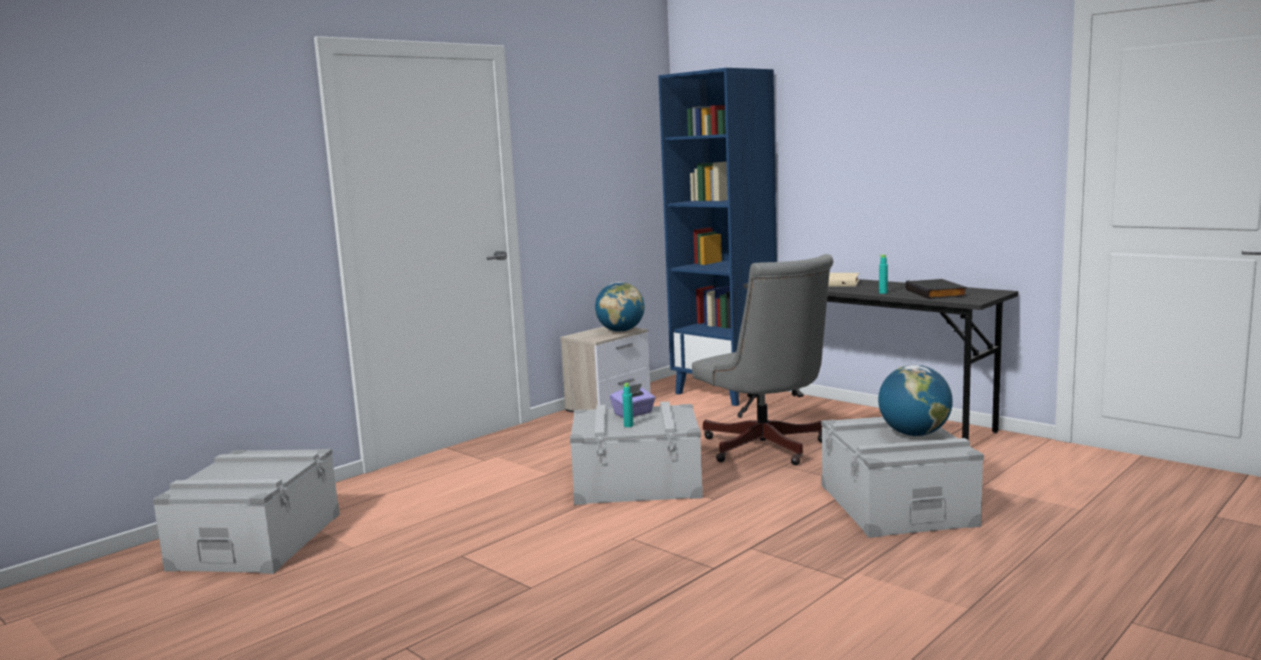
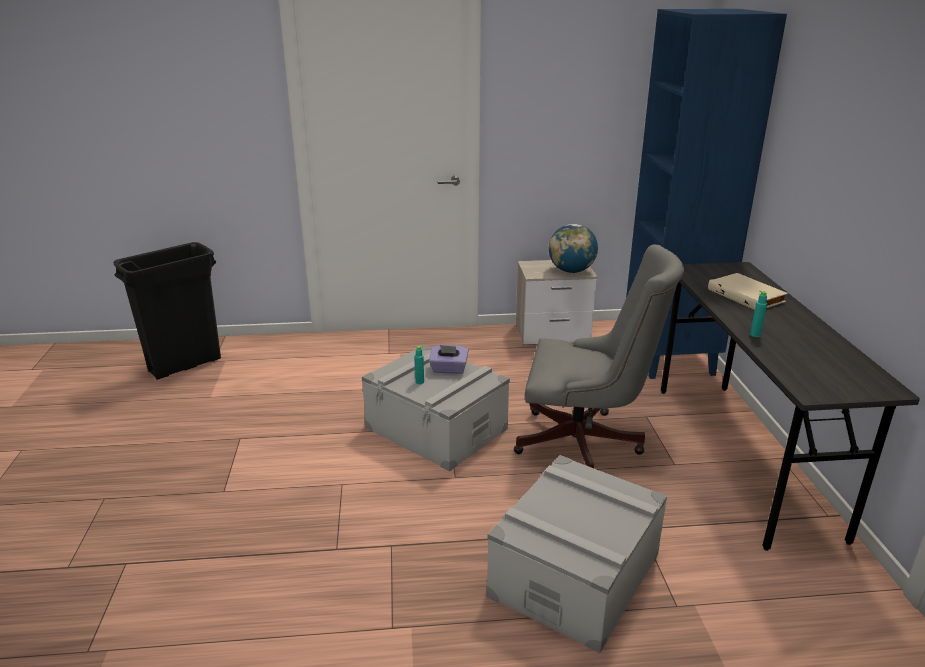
camera: 40 degrees right, 15 degrees up
grey storage box [152,449,340,574] -> black trash can [113,242,221,380]
grey office chair [692,254,833,465] -> grey office chair turned 90 degrees counterclockwise [514,244,684,468]
globe [878,365,953,436] -> none
black book [905,279,967,299] -> none

